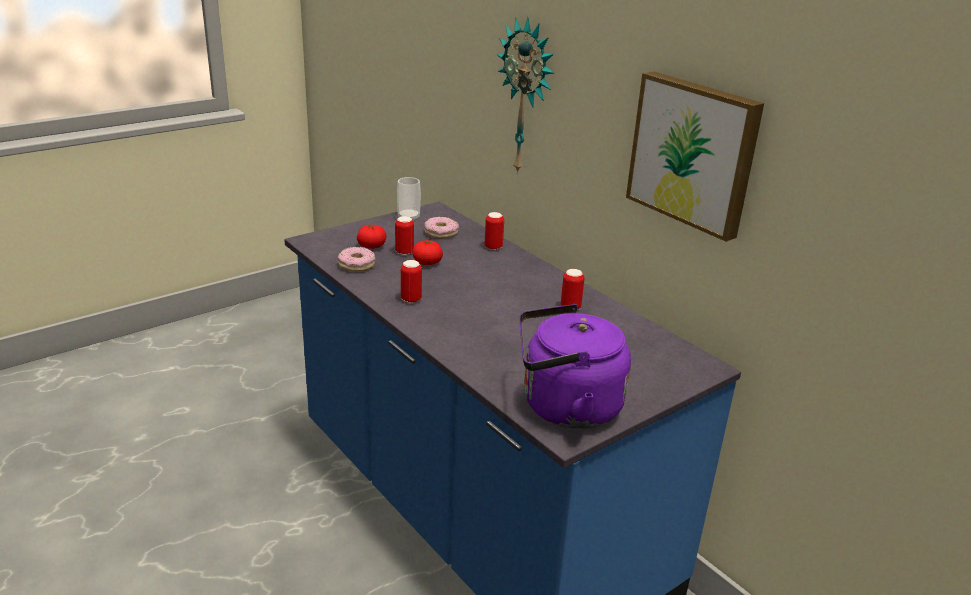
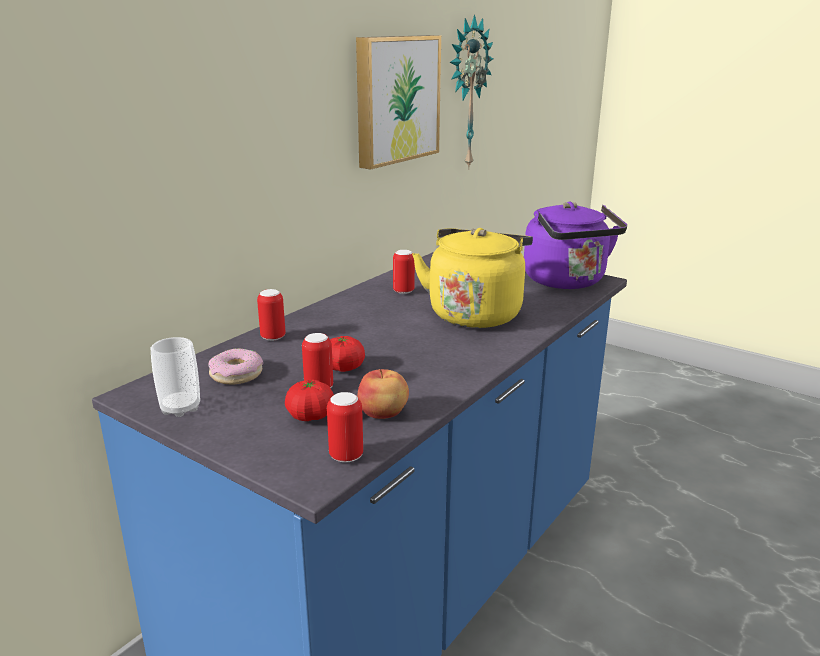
camera: 105 degrees left, 5 degrees down
donut [337,247,375,272] -> apple [357,369,409,419]
can [401,260,422,303] -> can moved to [327,392,363,463]
wall clock [497,17,554,174] -> wall clock moved to [450,14,493,170]
none -> yellow kettle [412,228,533,328]

